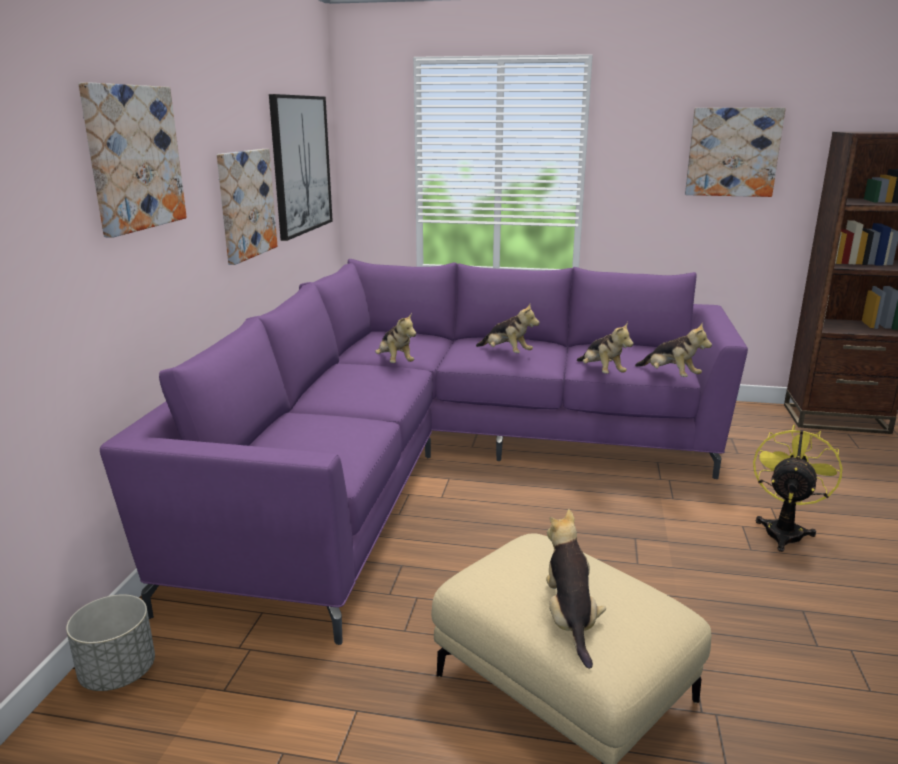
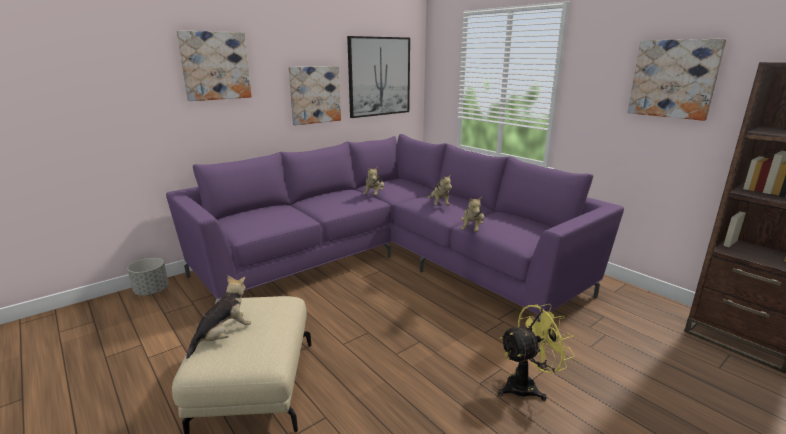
camera: 40 degrees right, 0 degrees up
plush toy [635,323,712,377] -> none

